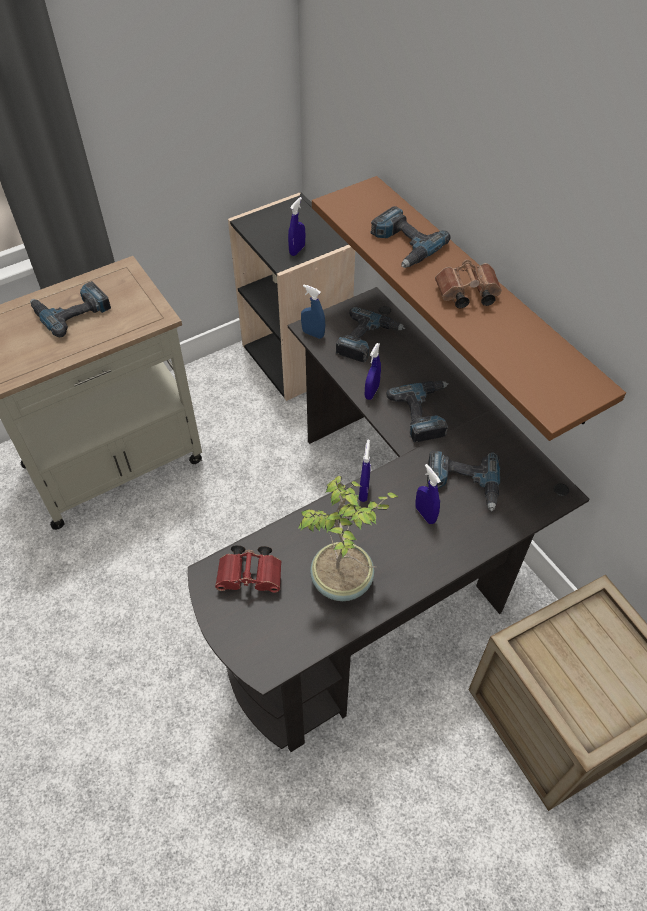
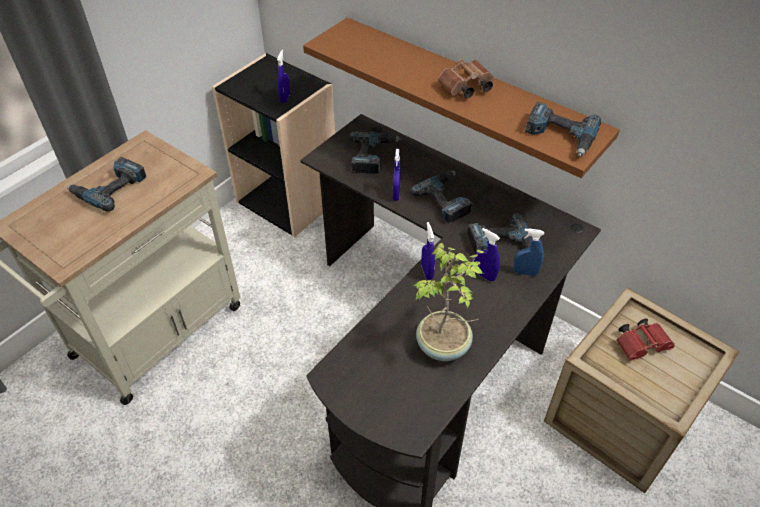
camera: 20 degrees left, 5 degrees down
red binoculars [215,545,282,593] -> red binoculars moved to [617,318,675,361]
blue spray bottle [301,285,325,339] -> blue spray bottle moved to [514,228,544,276]
power drill [370,206,451,268] -> power drill moved to [525,102,601,156]

